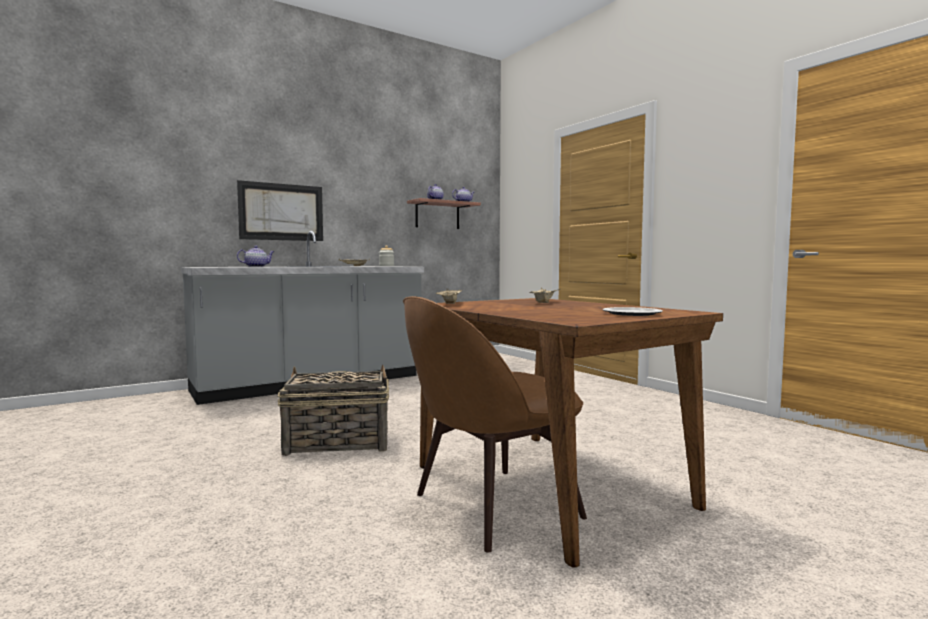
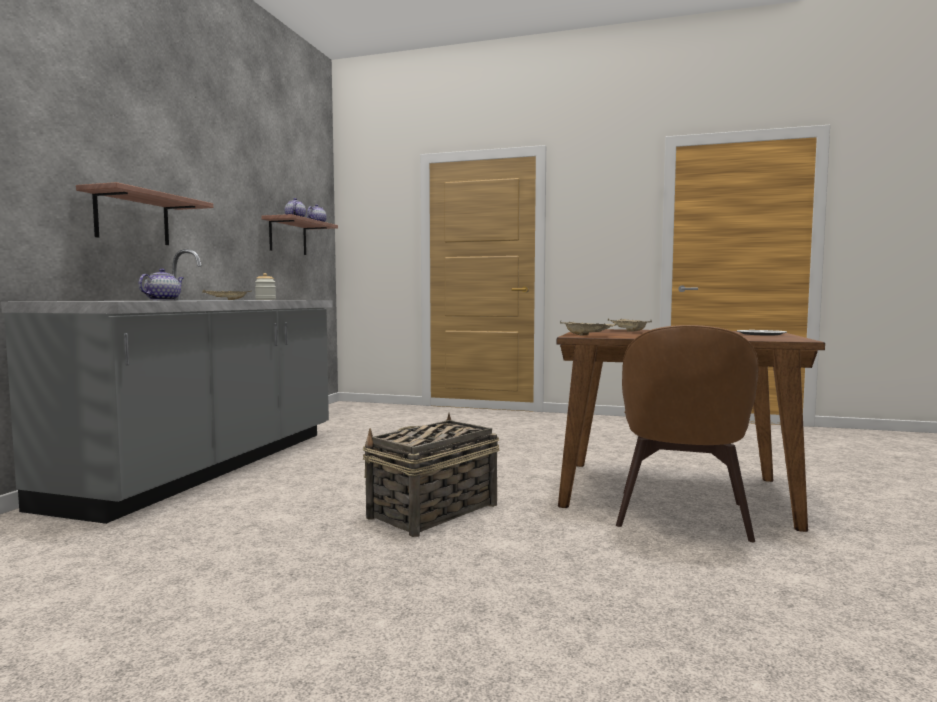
camera: 40 degrees left, 0 degrees up
picture [237,180,323,241] -> shelf [76,182,213,245]

